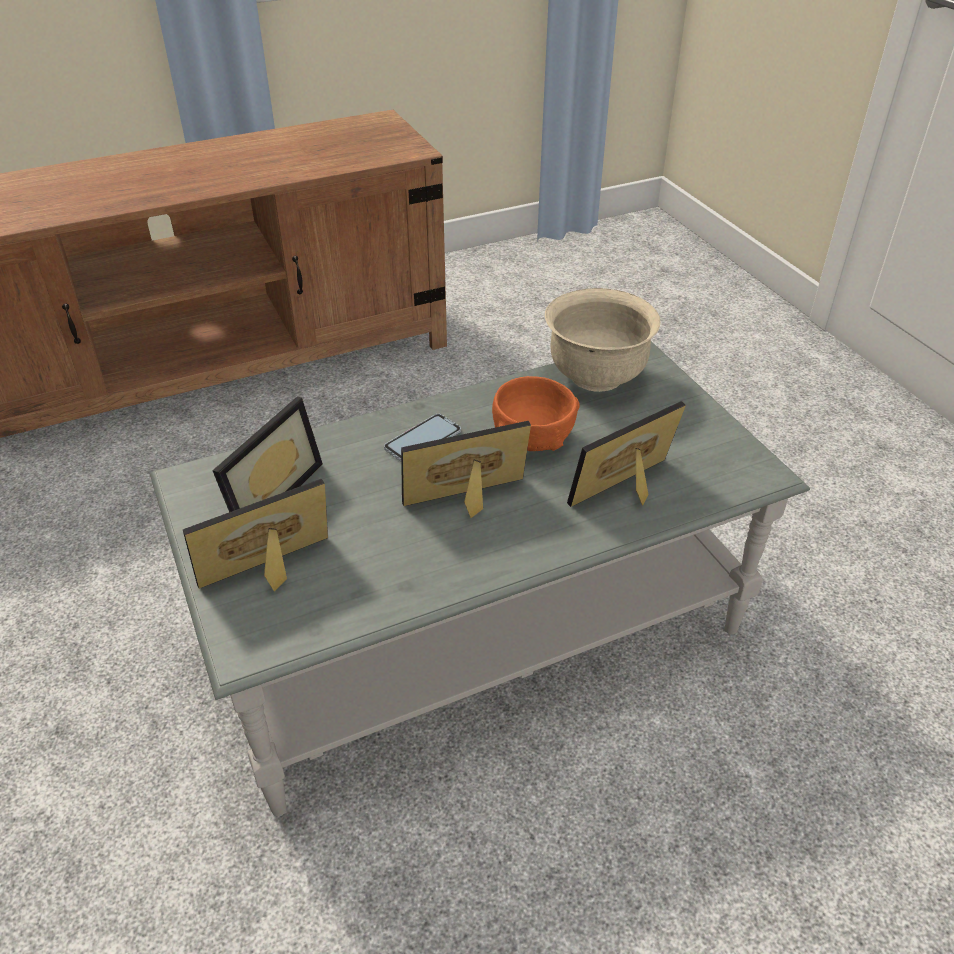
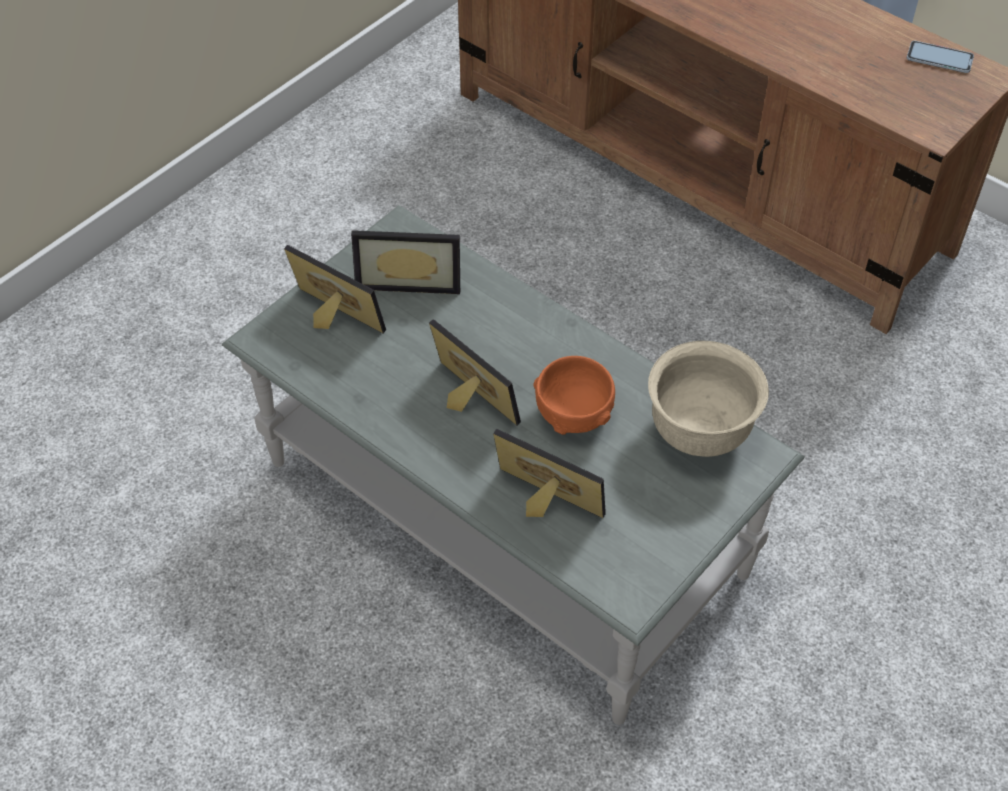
camera: 65 degrees right, 10 degrees up
phone [384,414,461,461] -> phone moved to [907,41,974,73]

